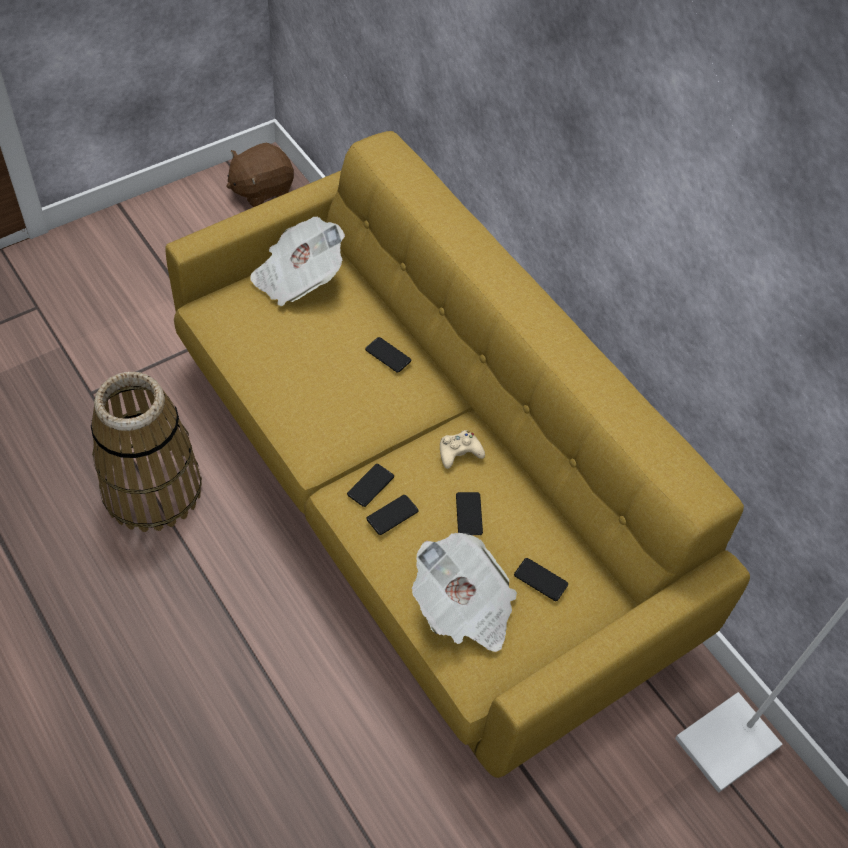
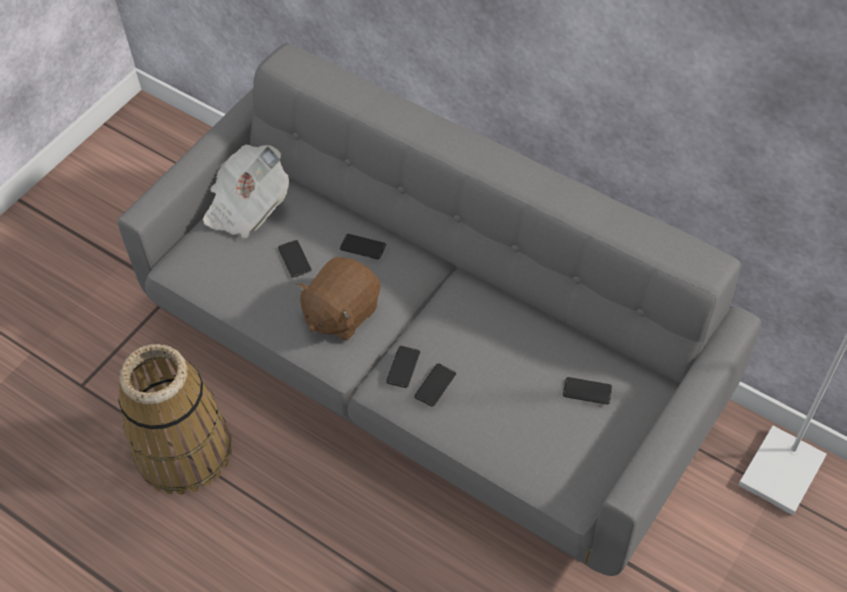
camera: 15 degrees left, 0 degrees up
yellow sofa [165,131,750,778] -> grey sofa [118,43,761,576]
brown plush toy [227,143,294,207] -> brown plush toy moved to [297,257,381,341]
newspaper [412,533,517,652] -> none
beige game controller [440,430,485,469] -> none
phone [456,492,483,535] -> phone moved to [278,240,312,278]

